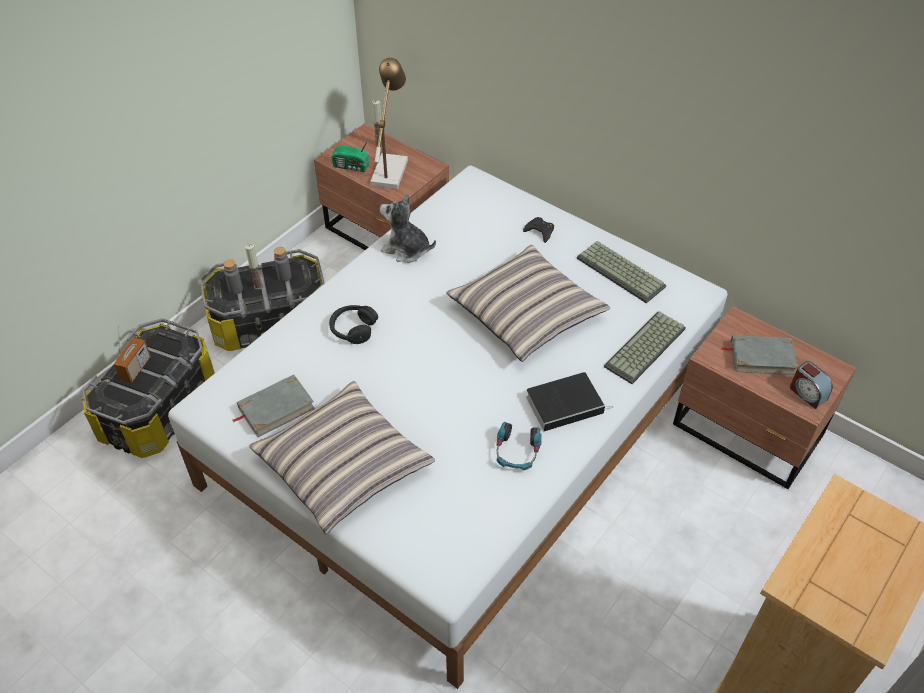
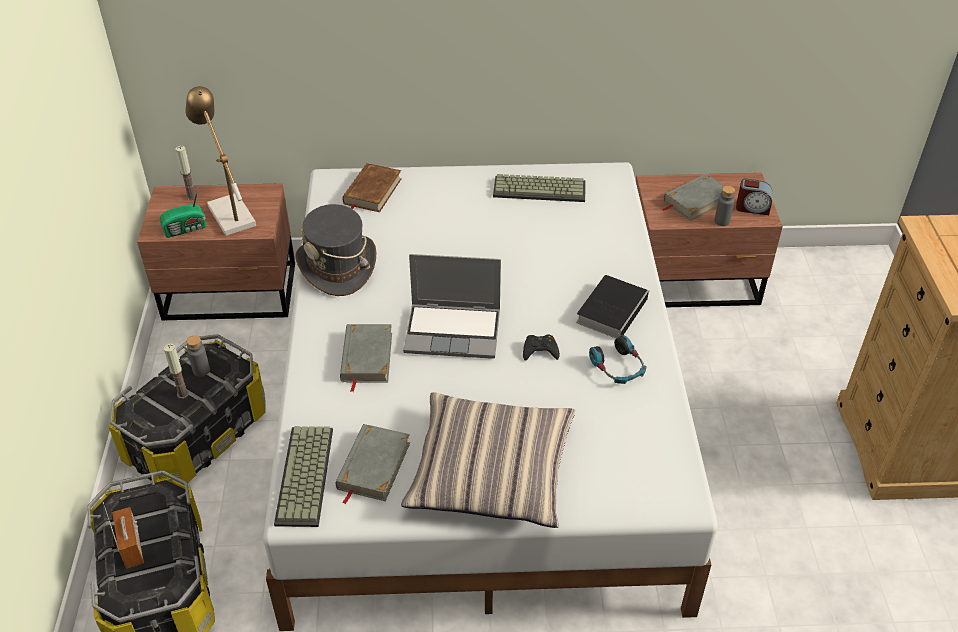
camera: 40 degrees left, 5 degrees down
grey bottle [224,259,243,294] -> grey bottle moved to [714,186,735,226]
black headphones [329,305,378,344] -> grey book [340,324,392,392]
plush toy [380,194,436,263] -> grey hat [295,204,376,296]
pillow [446,245,610,362] -> none
black game controller [523,217,554,243] -> black game controller moved to [523,334,560,361]
keyboard [604,312,686,384] -> keyboard moved to [274,426,333,527]
none -> brown book [343,163,401,212]
none -> laptop [403,254,501,359]

